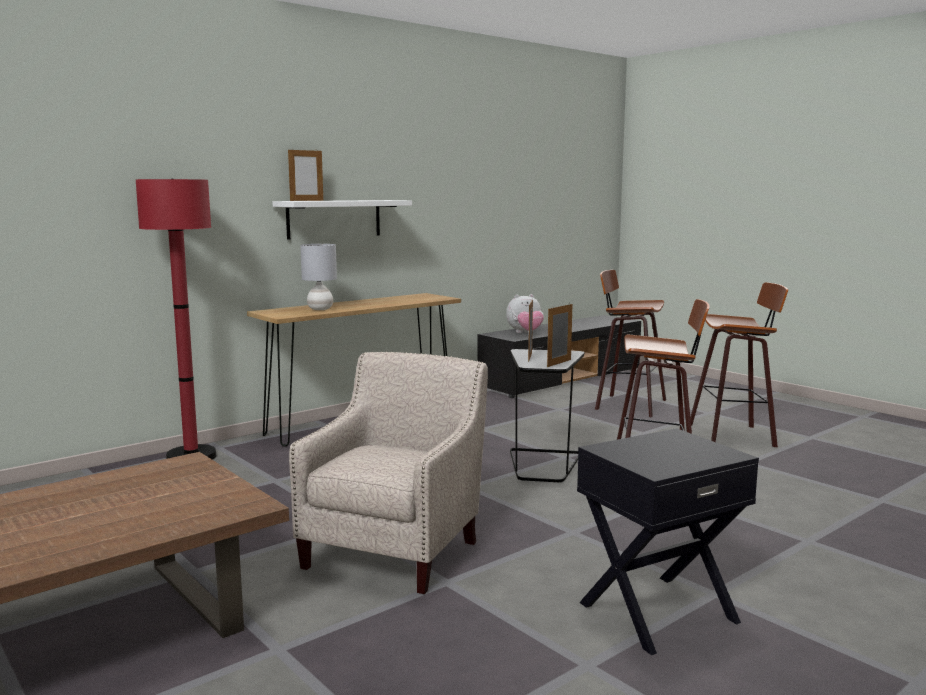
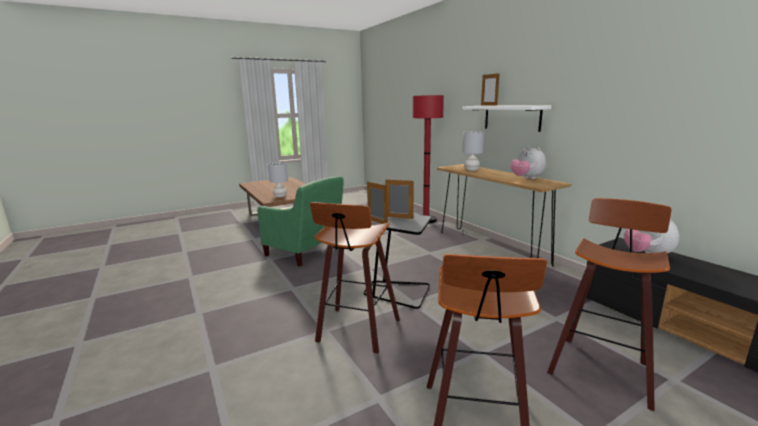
camera: 100 degrees right, 5 degrees up
beige armchair [289,352,488,594] -> green armchair [257,176,344,267]
black side table [577,428,759,655] -> none
none -> grey table lamp [268,162,288,197]
none -> plush toy [510,146,546,179]

